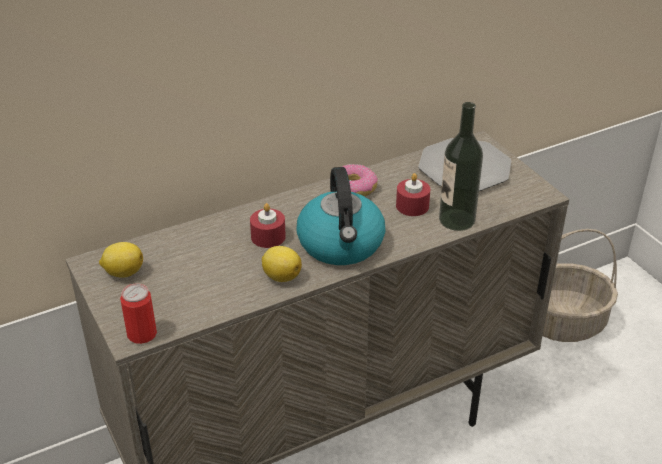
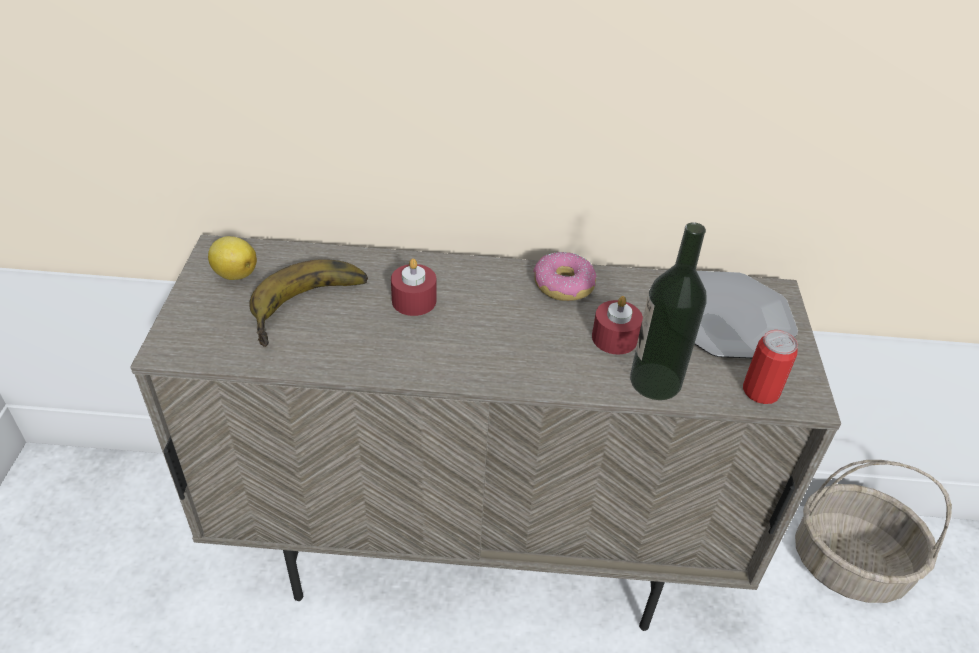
camera: 30 degrees right, 5 degrees up
can [120,283,157,344] -> can moved to [743,330,798,404]
lemon [262,246,302,282] -> none
kettle [296,167,386,265] -> none
none -> banana [249,259,368,347]

